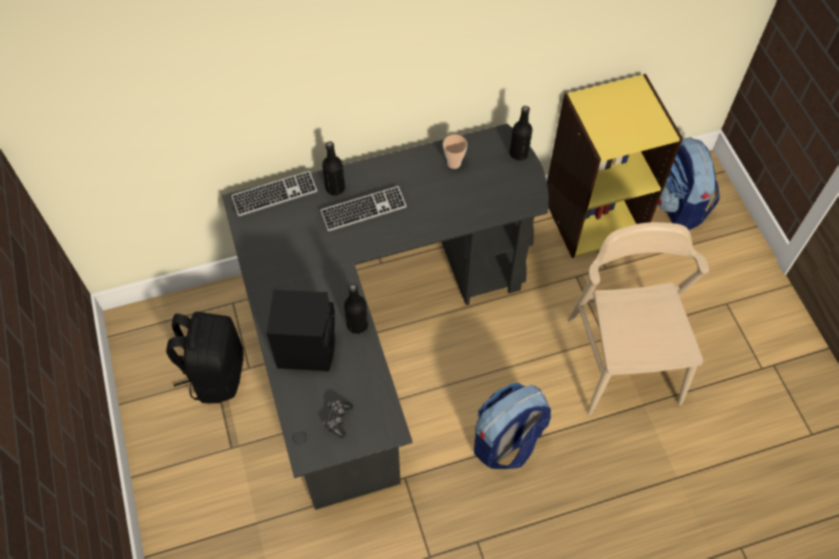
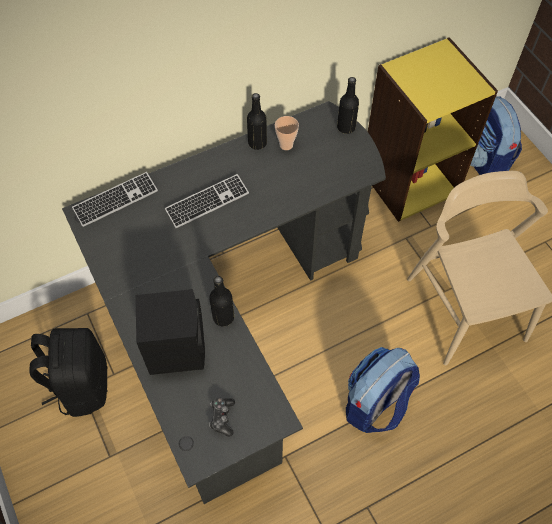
camera: 10 degrees left, 0 degrees up
black bottle [322,141,345,195] -> black bottle moved to [247,93,267,150]

